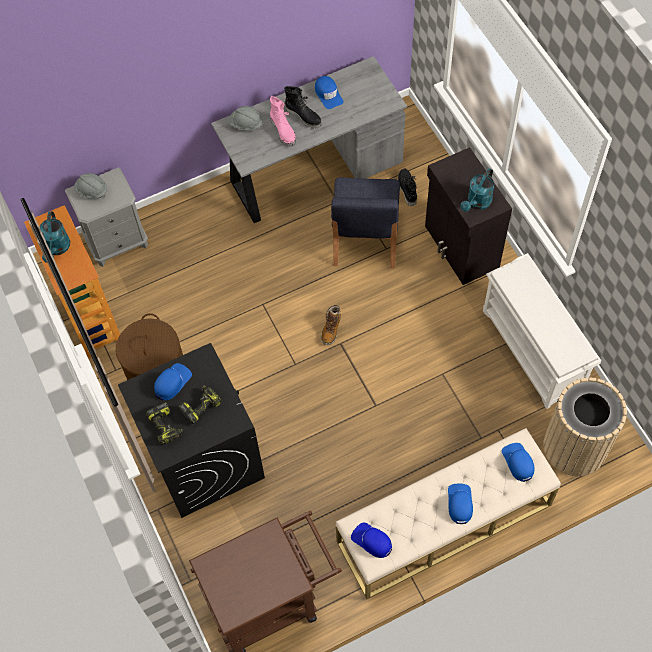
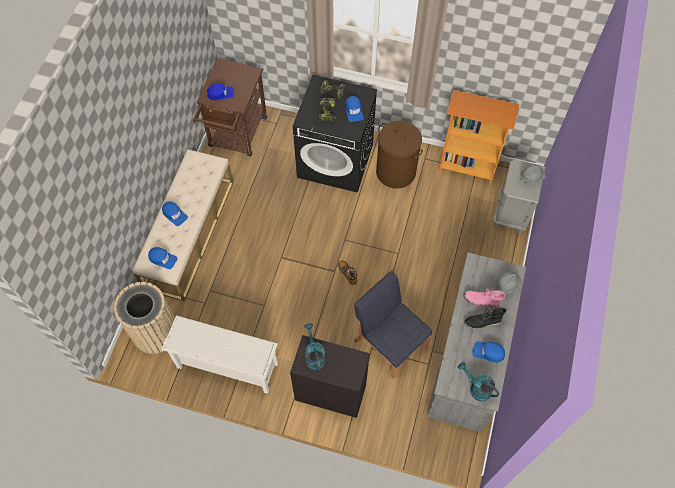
camera: 130 degrees right, 0 degrees up
turquoise watering can [40,211,70,263] -> turquoise watering can moved to [458,362,499,401]
blue cap [351,523,392,558] -> blue cap moved to [207,83,234,100]
black boot [398,169,417,206] -> none

